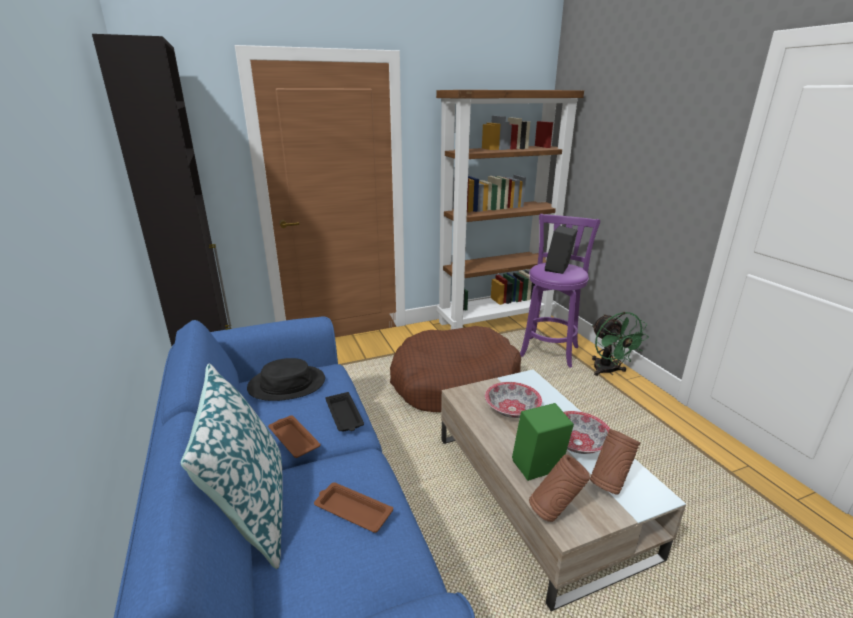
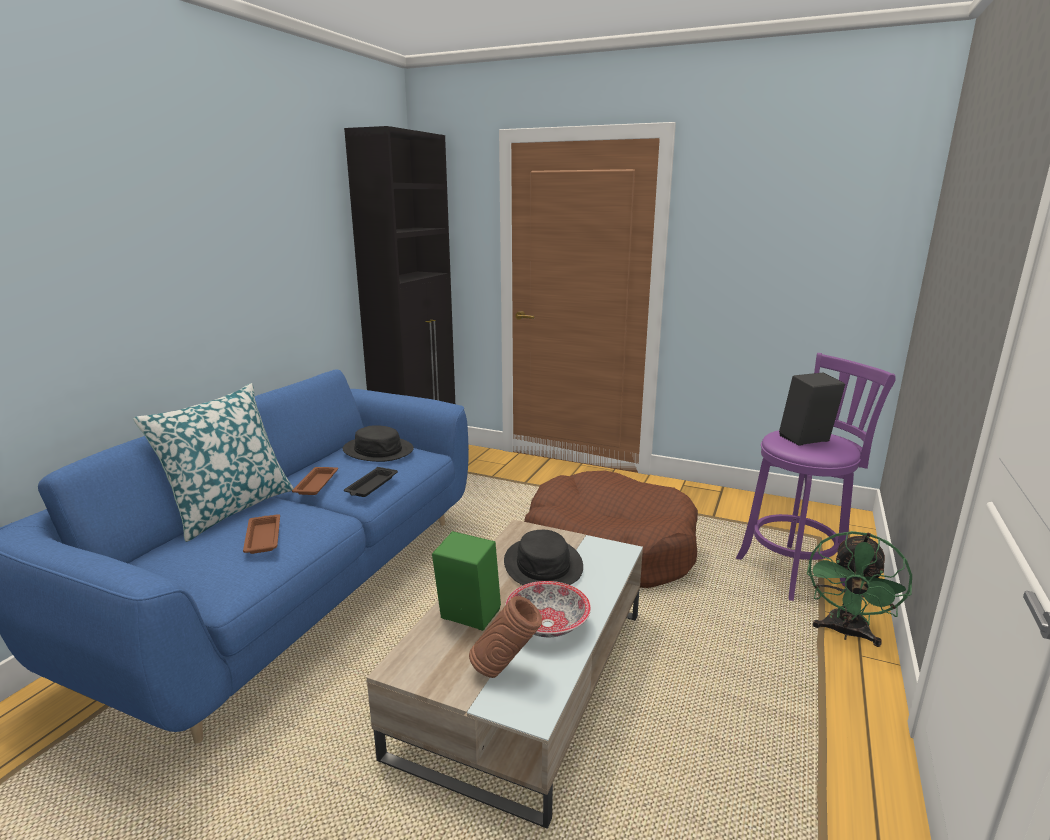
camera: 45 degrees right, 5 degrees down
brown bookcase [436,90,584,330] -> none
bowl [485,382,542,418] -> black hat [504,530,583,585]
brown vase [529,454,590,522] -> none

